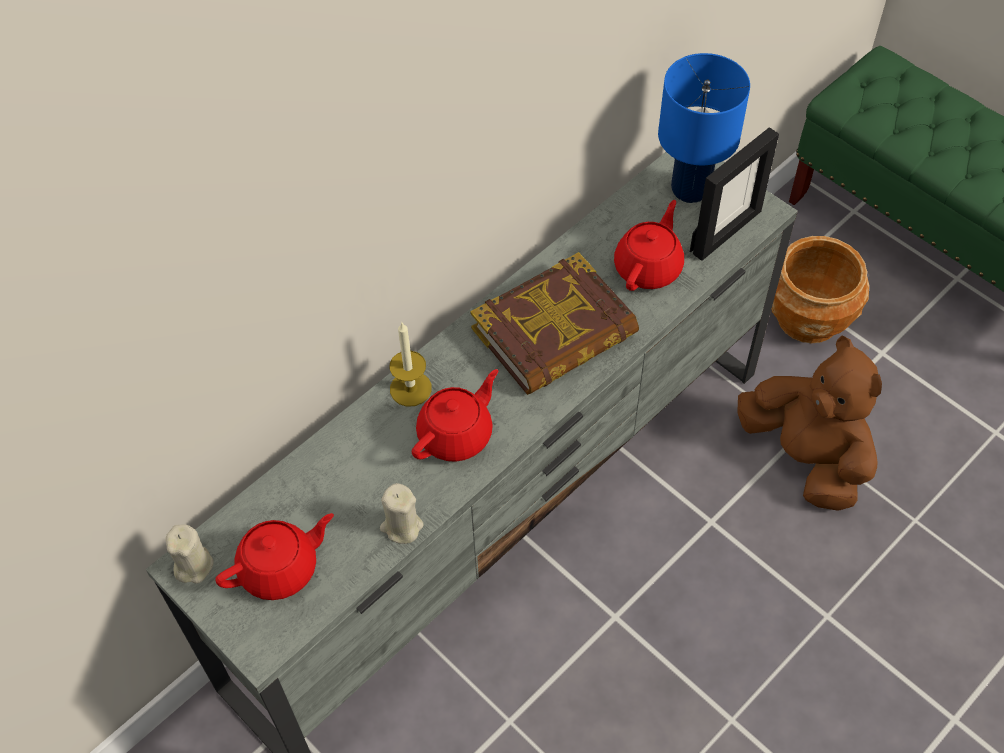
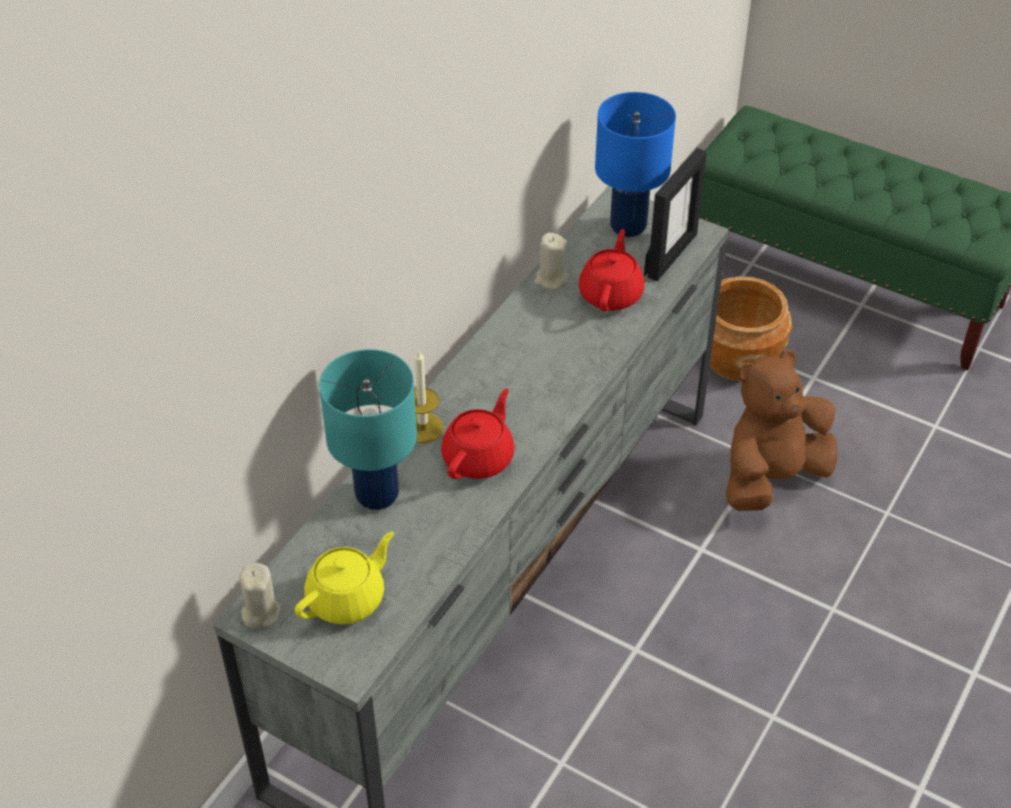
camera: 15 degrees left, 10 degrees down
red teapot [215,513,334,600] -> yellow teapot [295,532,394,624]
beige candle [380,483,424,544] -> beige candle moved to [534,233,569,290]
book [470,252,639,395] -> none
brown plush toy [737,335,882,511] -> brown plush toy turned 75 degrees counterclockwise [726,349,838,511]
none -> turquoise table lamp [319,349,417,510]

